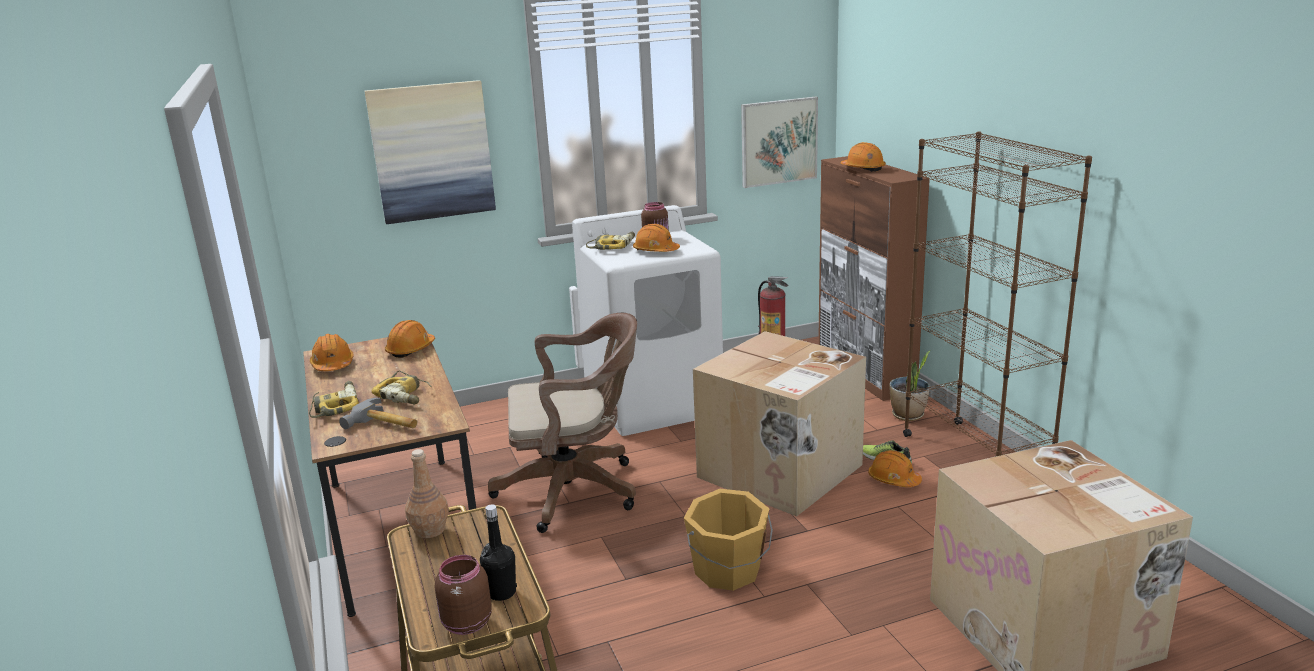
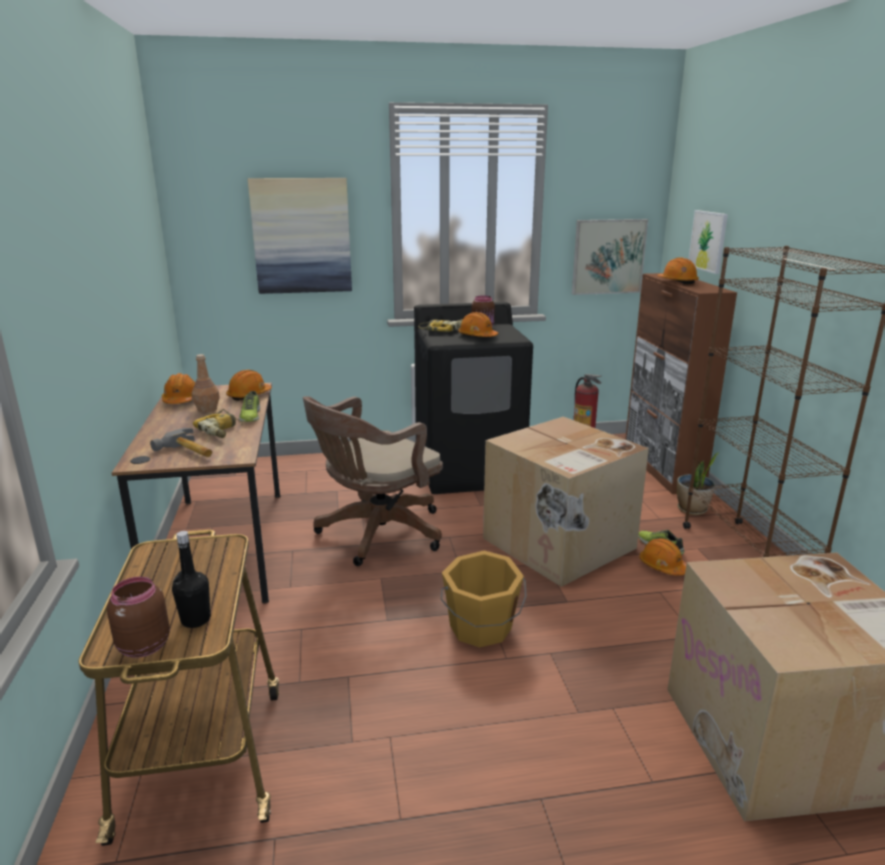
camera: 10 degrees right, 0 degrees up
power drill [309,381,359,418] -> none
brown bottle [405,449,449,538] -> brown bottle moved to [191,354,220,413]
brown office chair [488,313,637,533] -> brown office chair turned 135 degrees clockwise [303,396,443,566]
white washing machine [572,205,723,436] -> black washing machine [414,302,533,494]
none -> shoe [239,391,260,422]
none -> picture [688,210,728,274]

